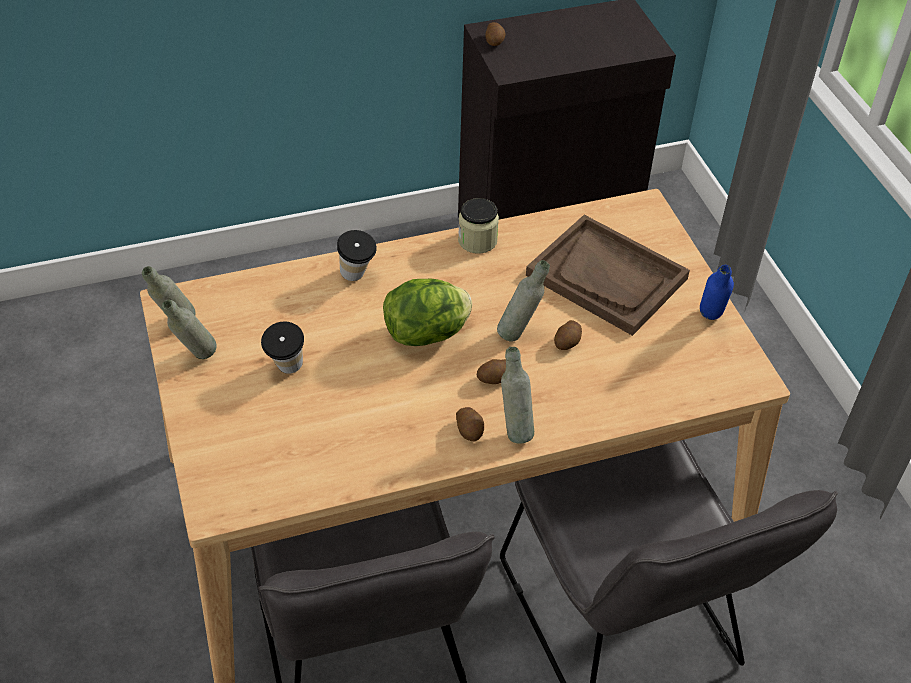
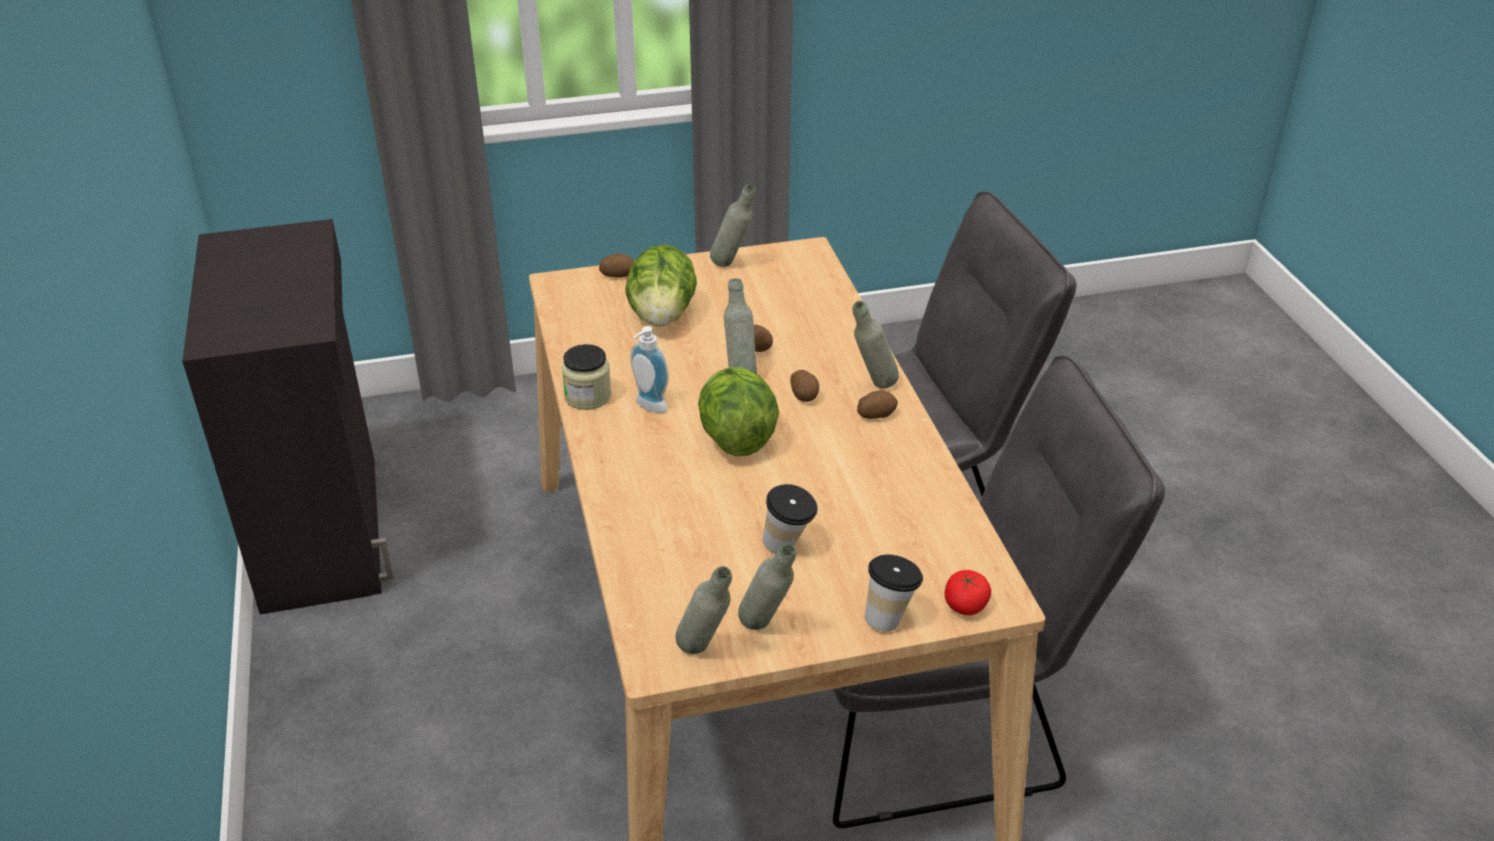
camera: 85 degrees left, 10 degrees down
cup [337,230,377,281] -> cup moved to [865,555,923,631]
potato [486,22,506,46] -> potato moved to [599,253,634,278]
brown tray [526,215,690,336] -> lettuce [625,244,697,327]
blue bottle [700,265,734,320] -> grey bottle [710,184,756,267]
none -> soap dispenser [630,326,669,413]
none -> tomato [945,570,991,615]

